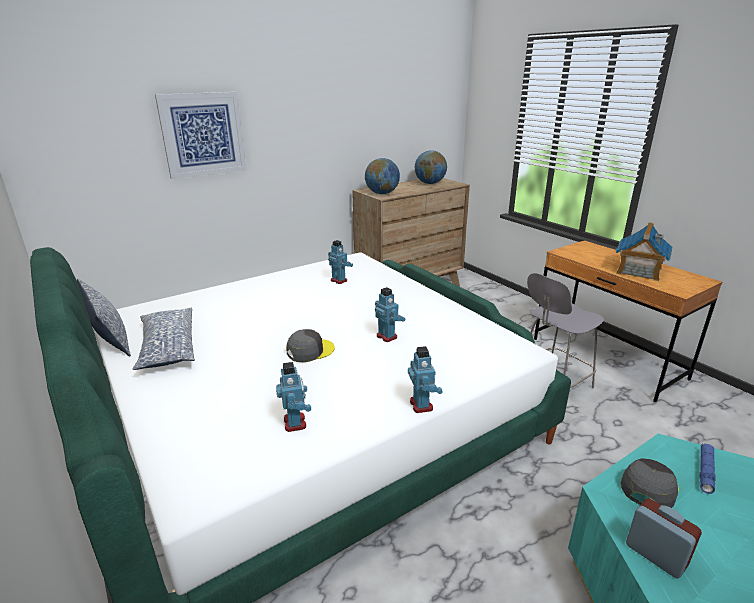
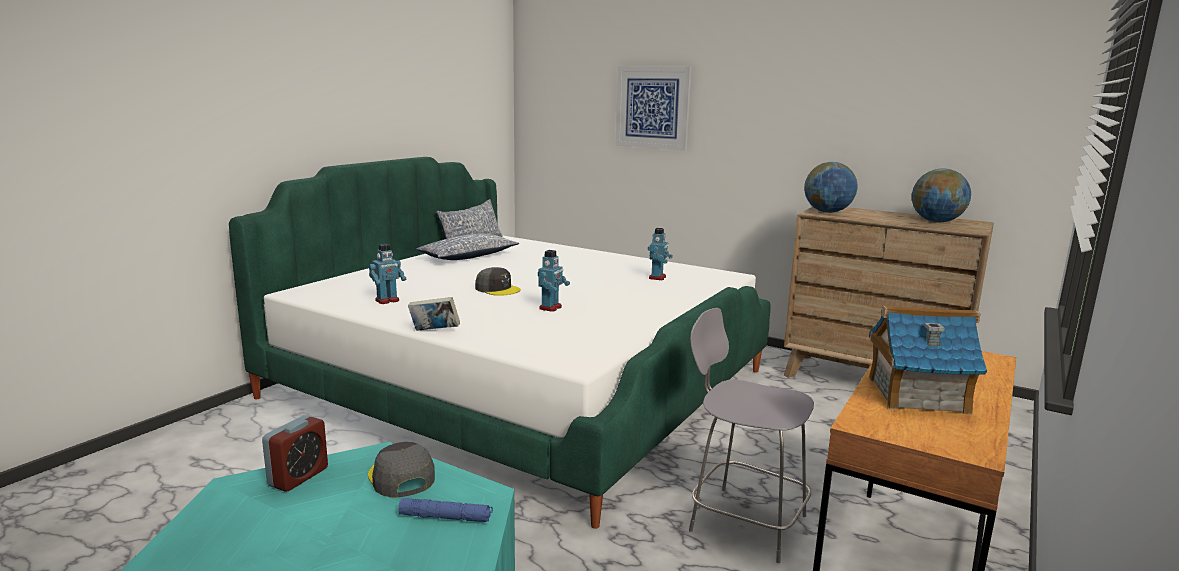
camera: 65 degrees right, 10 degrees down
toy robot [408,346,443,413] -> book [408,297,460,331]
grey cap [621,459,679,508] -> grey cap turned 135 degrees counterclockwise [368,442,435,498]

